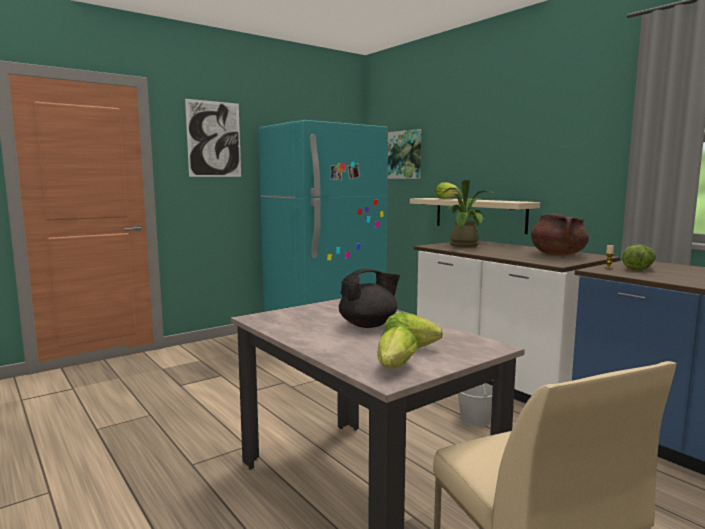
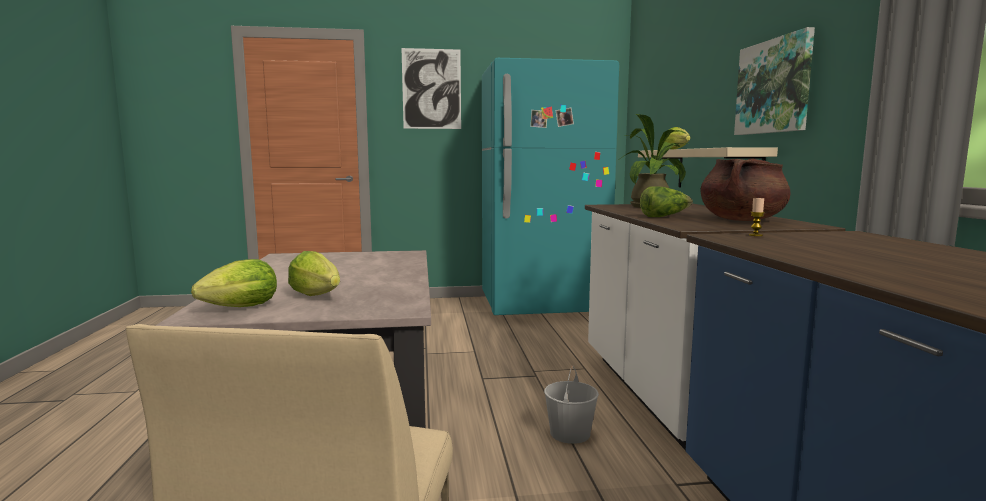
camera: 30 degrees right, 0 degrees up
black teapot [339,269,400,328] -> none
picture [388,129,421,179] -> picture moved to [734,27,815,135]
lettuce [622,245,656,270] -> lettuce moved to [640,187,693,217]

